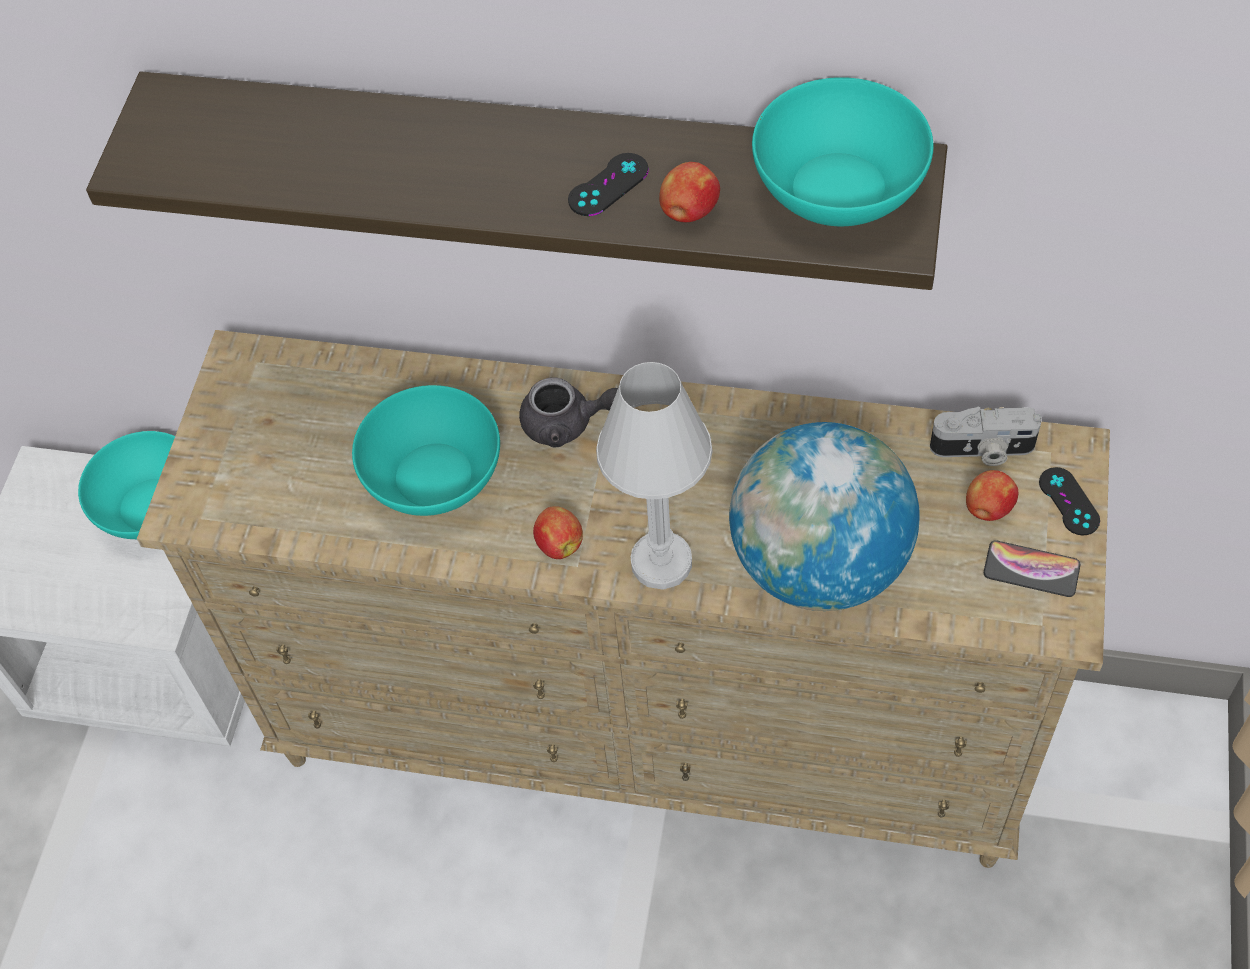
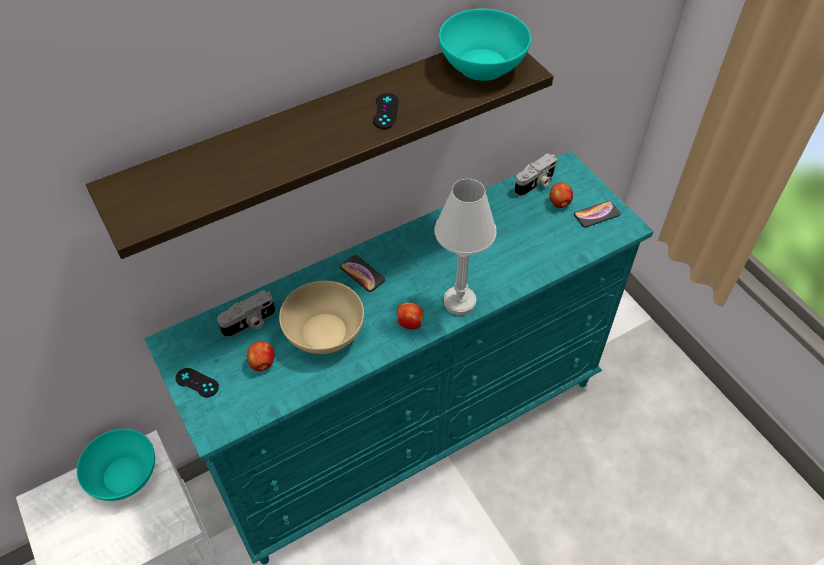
camera: 45 degrees left, 5 degrees down
beige dresser [137,330,1110,868] -> turquoise dresser [144,151,654,565]
turquoise bowl [352,385,500,516] -> beige bowl [279,281,364,354]
grey teapot [519,377,618,447] -> phone [340,255,385,292]
apple [659,162,720,222] -> apple moved to [247,341,275,371]
globe [729,422,920,611] -> none
black game controller [1039,467,1100,535] -> black game controller moved to [176,368,219,397]
none -> camera [217,290,275,337]

